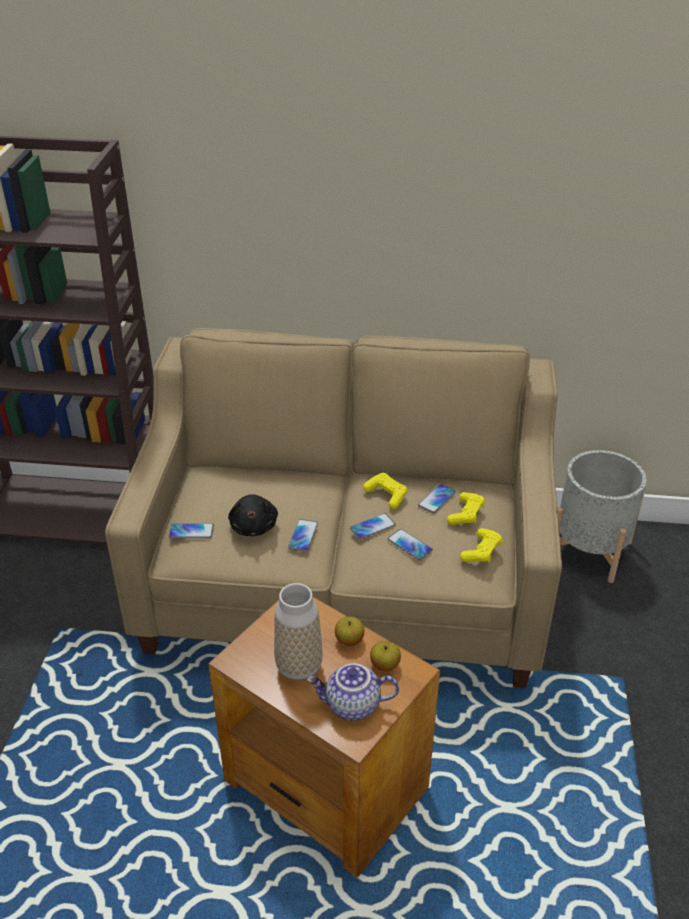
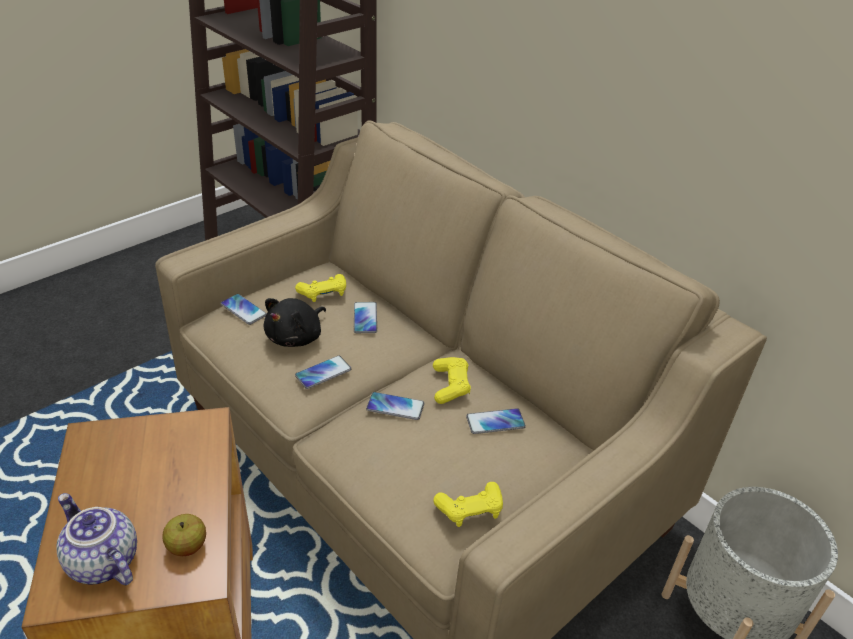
camera: 40 degrees right, 0 degrees up
vase [274,583,322,681] -> none
apple [335,616,365,646] -> none
phone [388,529,433,560] -> phone moved to [354,302,377,333]
yellow game controller [447,492,485,525] -> yellow game controller moved to [295,274,346,302]

